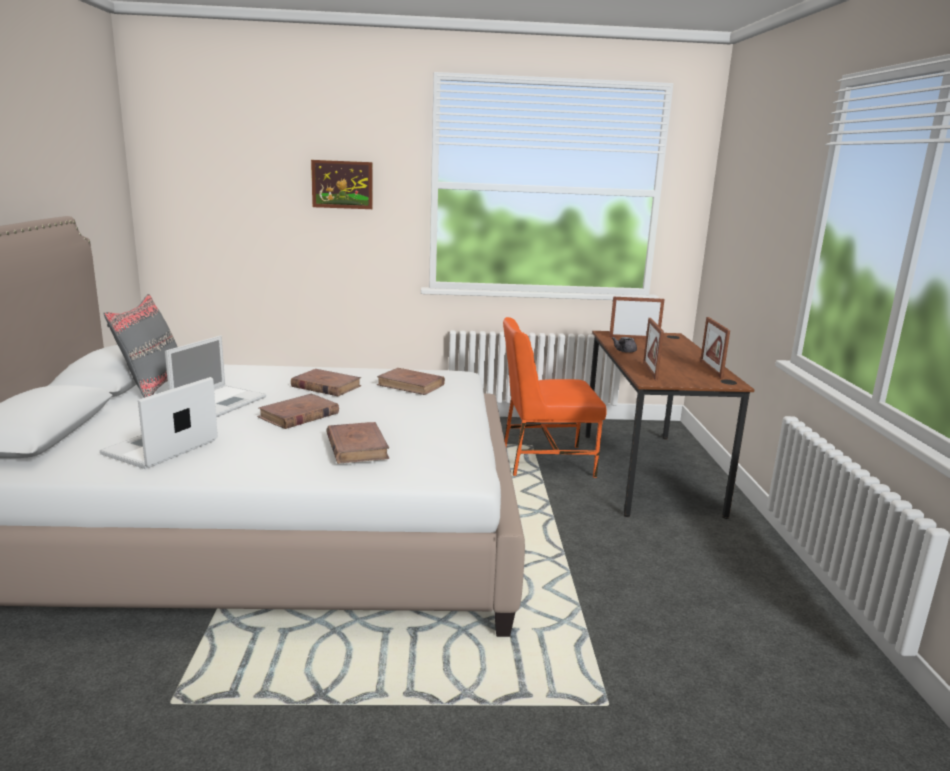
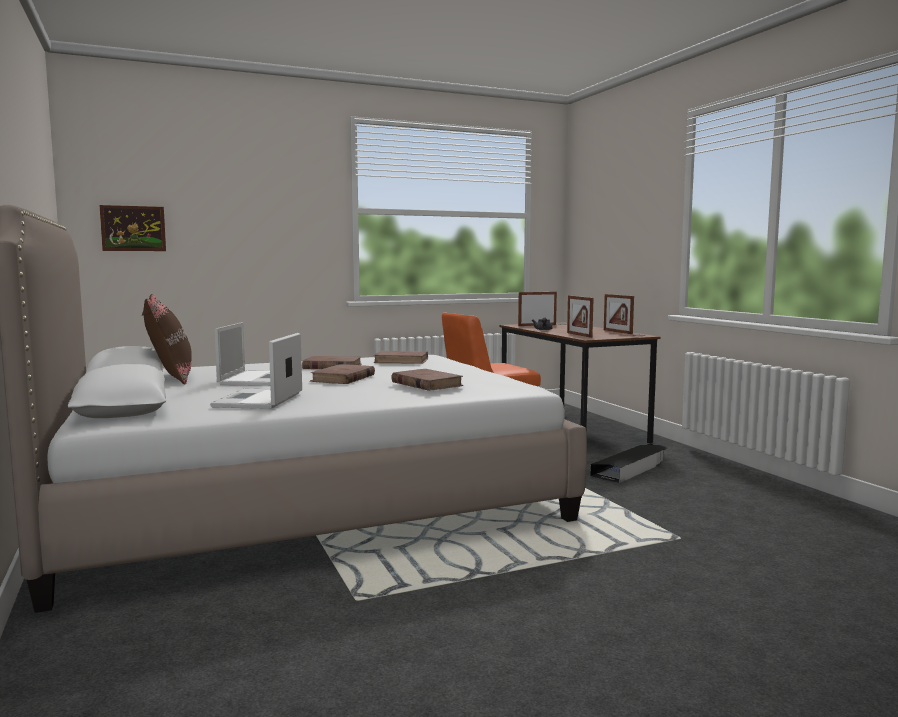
camera: 20 degrees left, 10 degrees down
grey pillow [104,294,177,398] -> brown pillow [142,294,192,385]
picture [311,160,373,209] -> picture moved to [99,205,166,251]
none -> black storage box [590,445,667,483]

